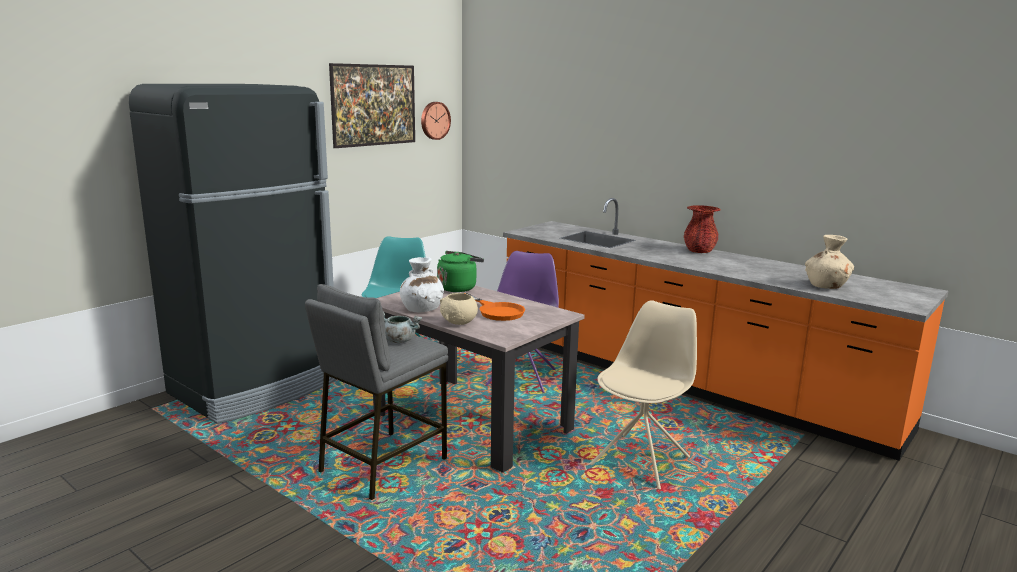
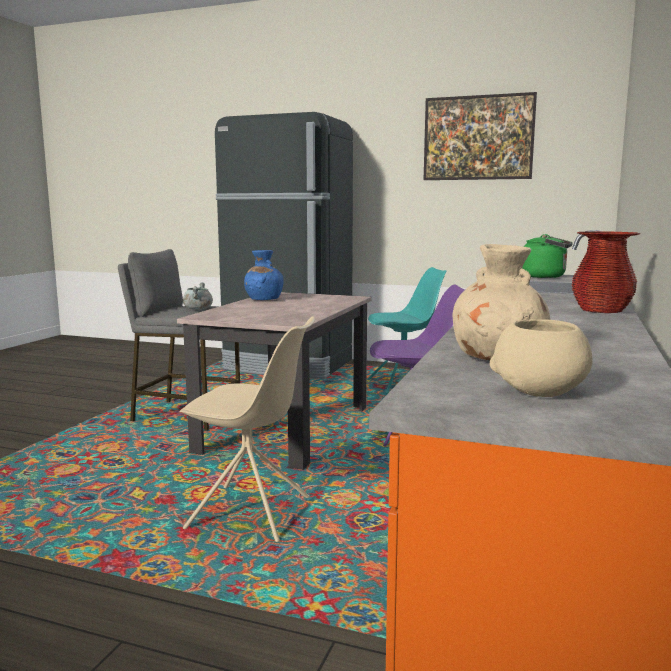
camera: 70 degrees right, 5 degrees down
white vase [400,257,444,312] -> blue vase [244,250,284,300]
wall clock [421,102,451,140] -> none
green kettle [437,251,484,292] -> green kettle moved to [522,234,573,278]
beige bowl [440,293,478,325] -> beige bowl moved to [490,319,593,397]
orange frying pan [465,293,525,321] -> none

